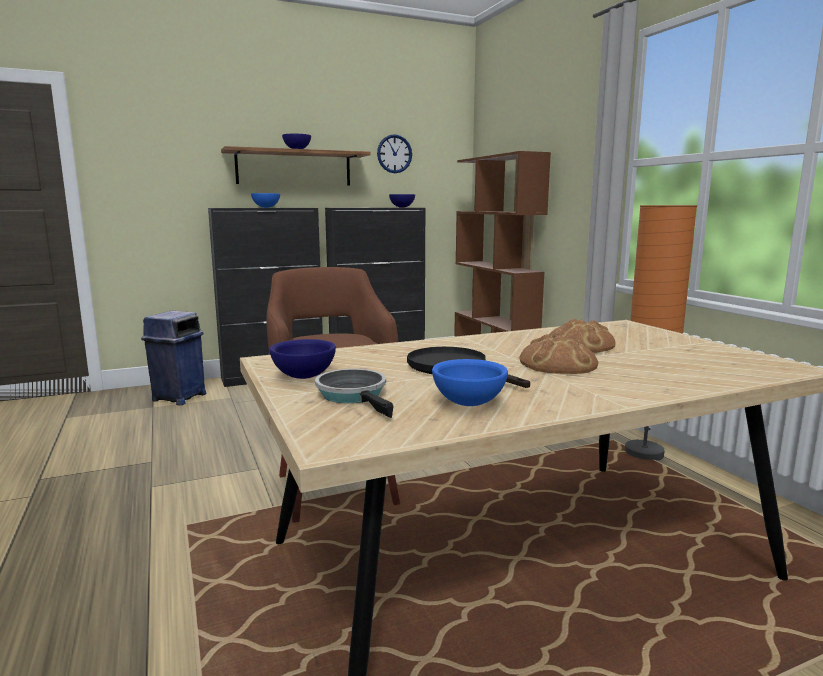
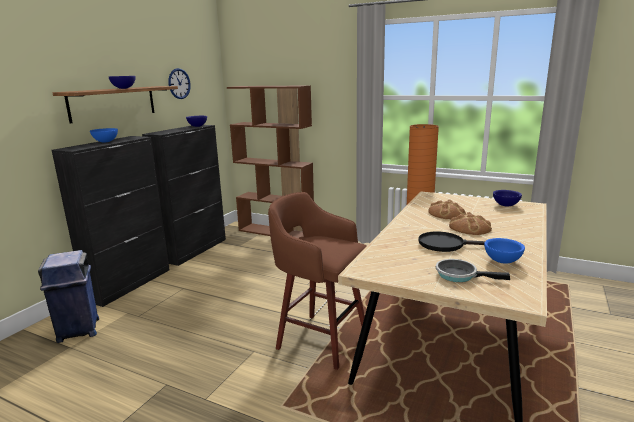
camera: 40 degrees left, 5 degrees up
blue bowl [269,339,336,379] -> blue bowl moved to [493,190,522,207]

